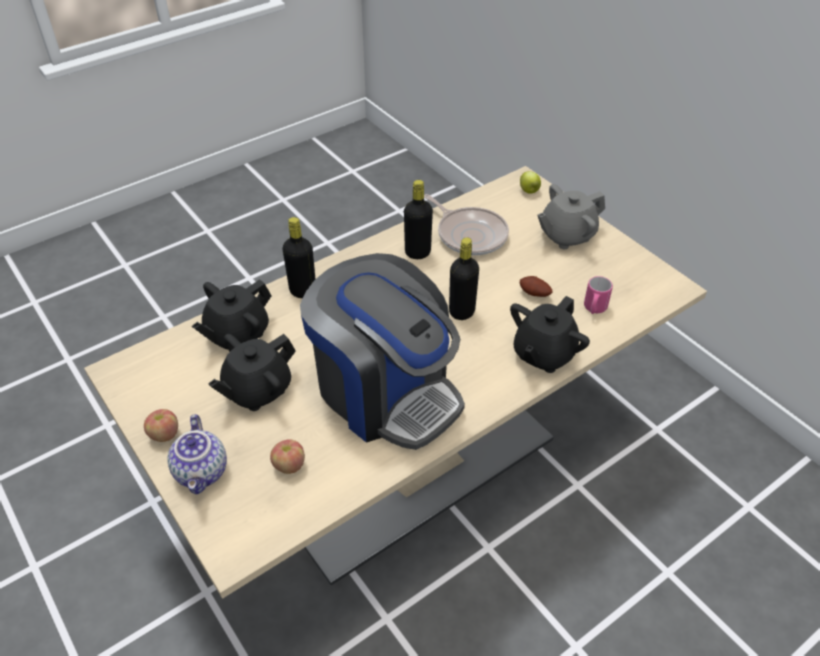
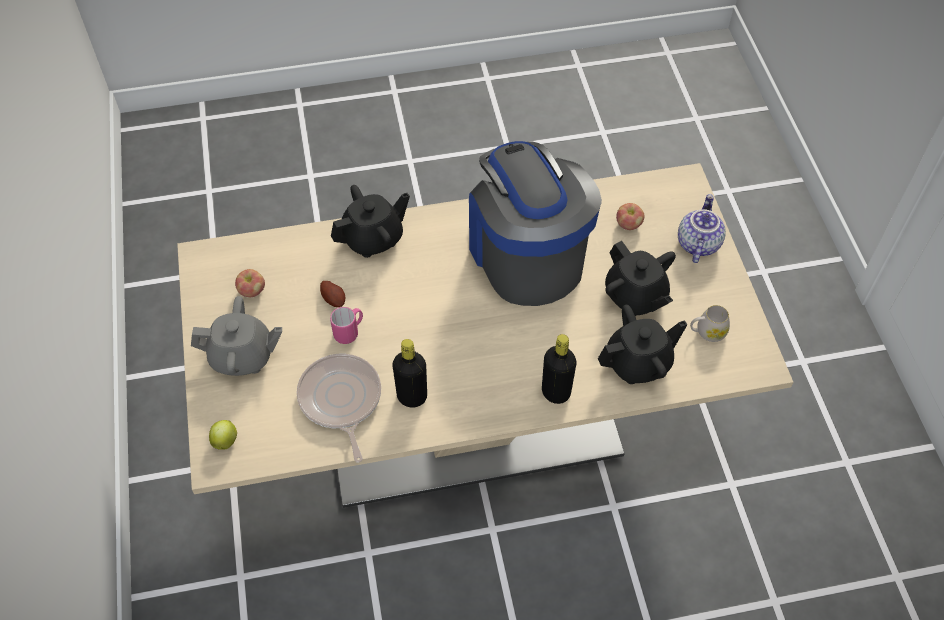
camera: 155 degrees left, 10 degrees up
apple [144,409,178,442] -> apple moved to [235,269,265,297]
black teapot [208,334,296,411] -> black teapot turned 75 degrees clockwise [605,241,676,316]
black bottle [449,237,479,320] -> none
pink mug [584,276,613,314] -> pink mug moved to [330,307,363,344]
none -> white mug [690,305,730,342]

